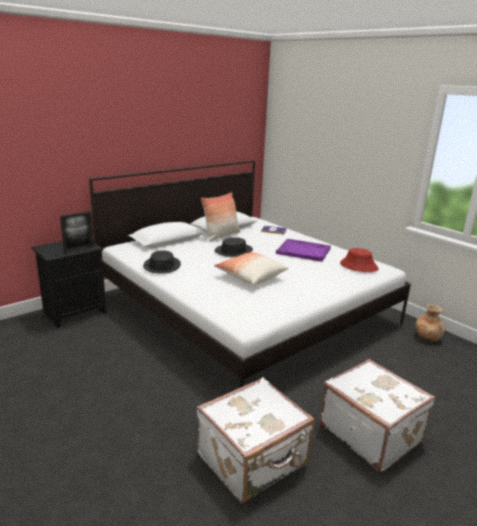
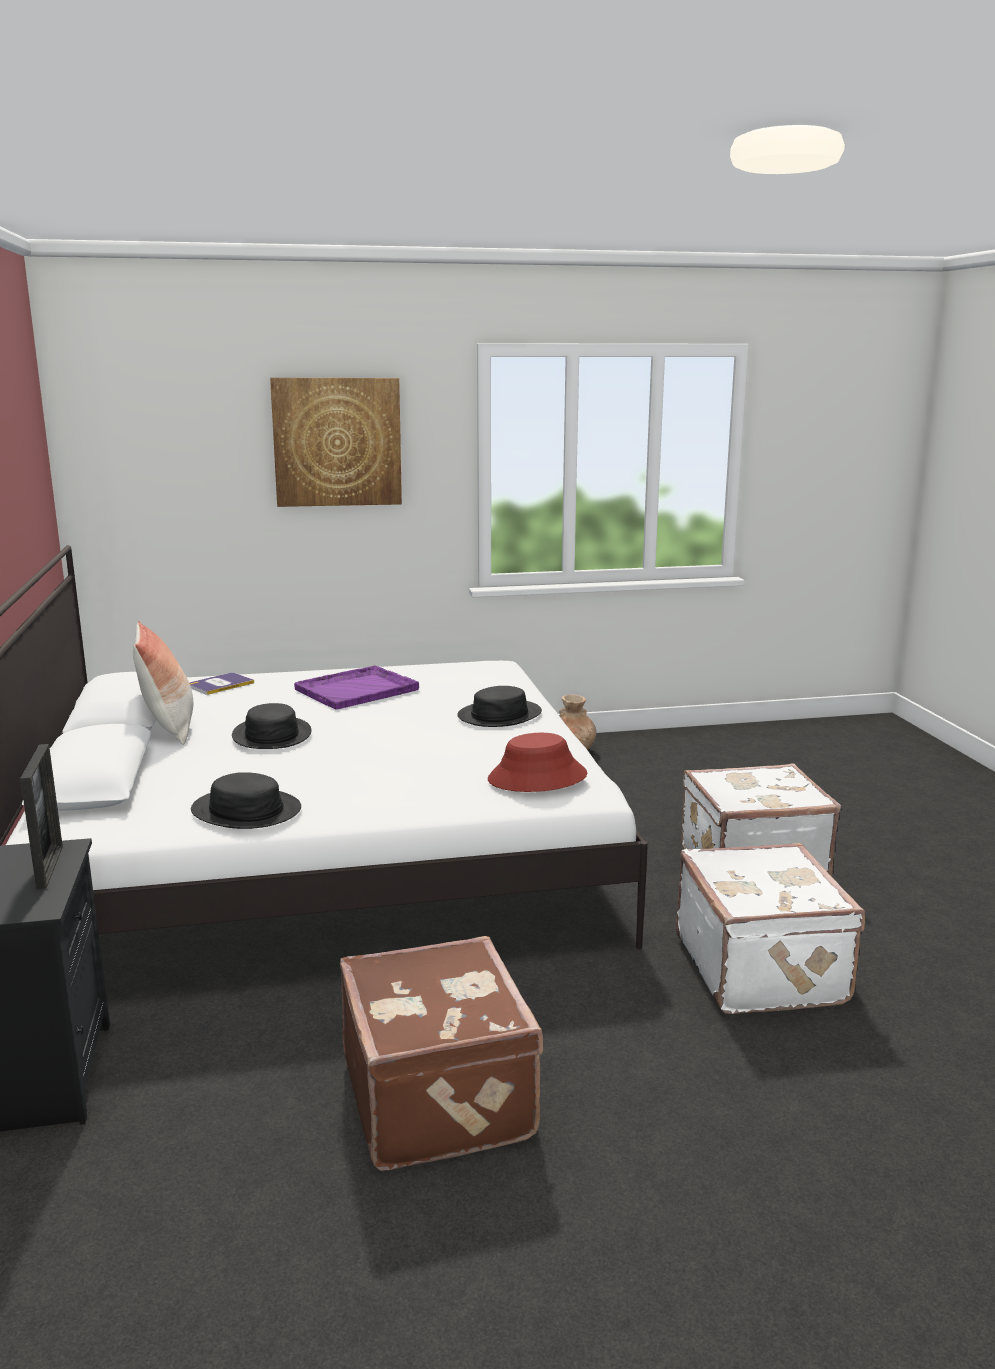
camera: 60 degrees left, 5 degrees down
pillow [214,252,288,284] -> none
red hat [340,248,378,272] -> red hat moved to [488,733,587,792]
none -> picture [270,378,402,507]
none -> brown suitcase [340,936,543,1171]
none -> black hat [457,686,542,727]

